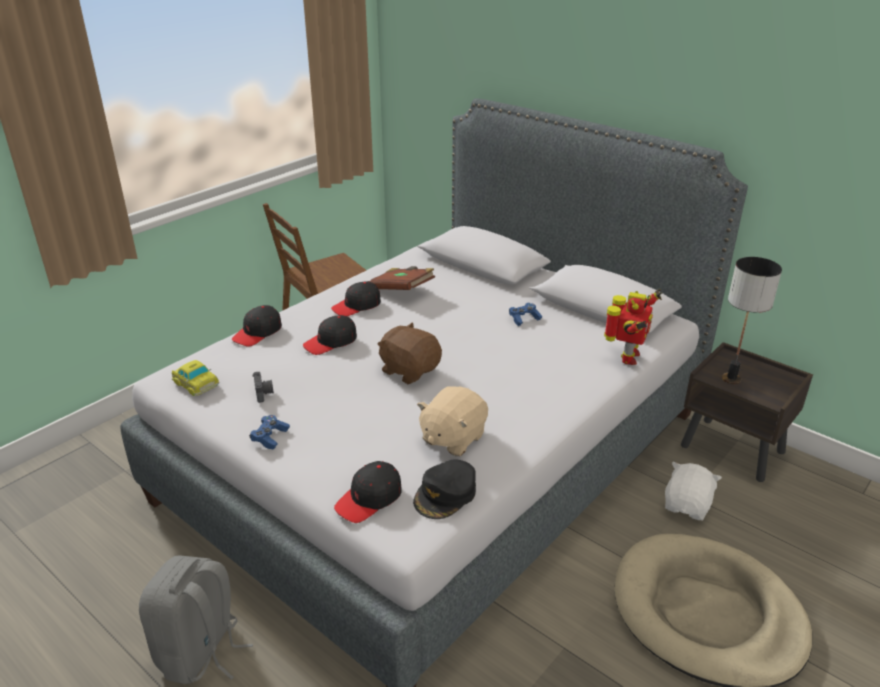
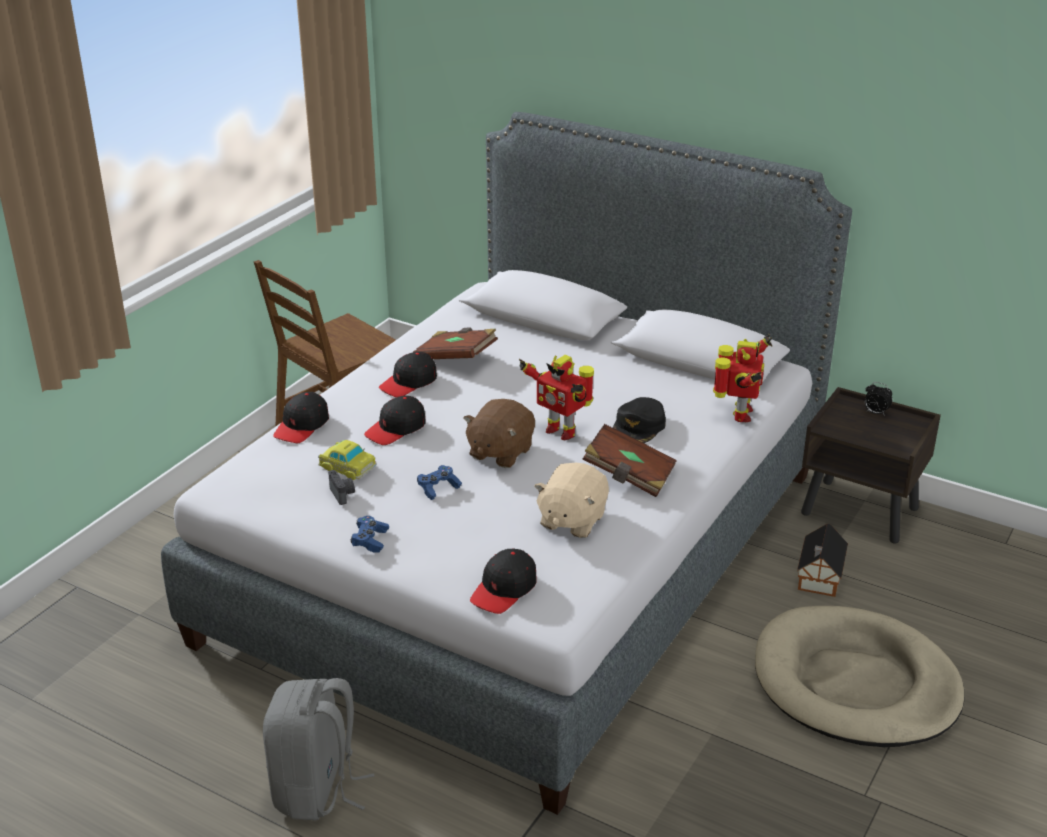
camera: 10 degrees left, 0 degrees up
toy car [172,360,219,396] -> toy car moved to [318,440,377,480]
brown plush toy [377,322,442,384] -> brown plush toy turned 90 degrees counterclockwise [463,399,535,468]
black cap [413,459,476,519] -> black cap moved to [613,397,666,443]
blue game controller [509,303,542,326] -> blue game controller moved to [417,465,462,500]
white plush toy [665,462,722,520] -> toy house [797,524,848,597]
table lamp [722,257,782,384] -> none
none -> toy robot [519,355,594,440]
none -> brown book [582,424,677,497]
none -> alarm clock [865,382,892,416]

